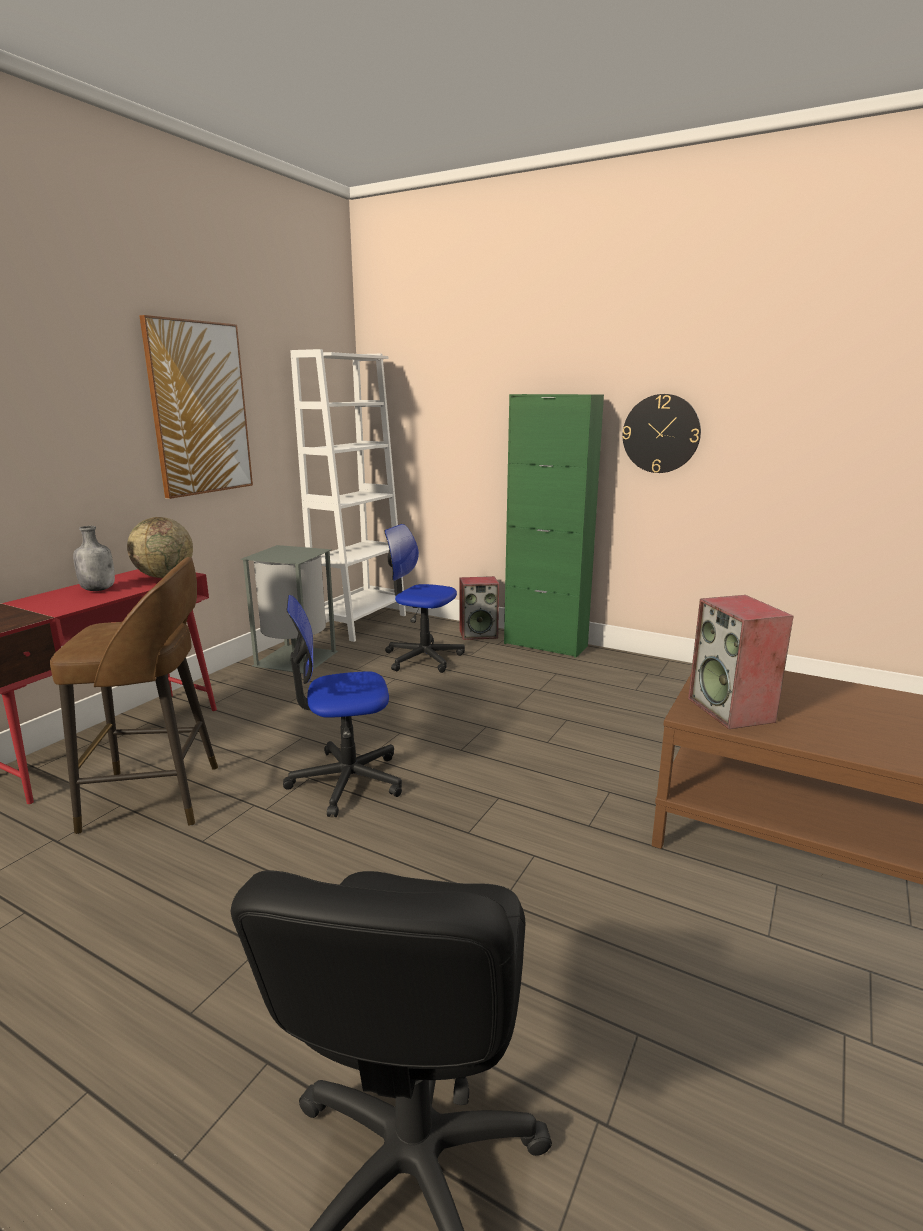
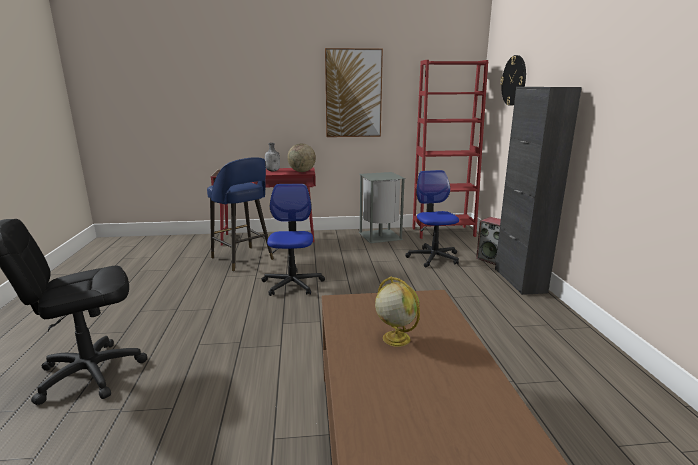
camera: 55 degrees right, 0 degrees up
brown stool [50,557,218,834] -> blue stool [207,157,274,271]
office chair [283,595,402,817] -> office chair turned 45 degrees clockwise [262,184,325,296]
white bookcase [290,349,406,642] -> red bookcase [412,60,489,239]
green cabinet [504,394,604,658] -> black cabinet [495,87,582,295]
wall clock [622,394,701,473] -> wall clock moved to [500,55,526,106]
speaker [688,595,794,729] -> none
none -> globe [375,277,420,347]

